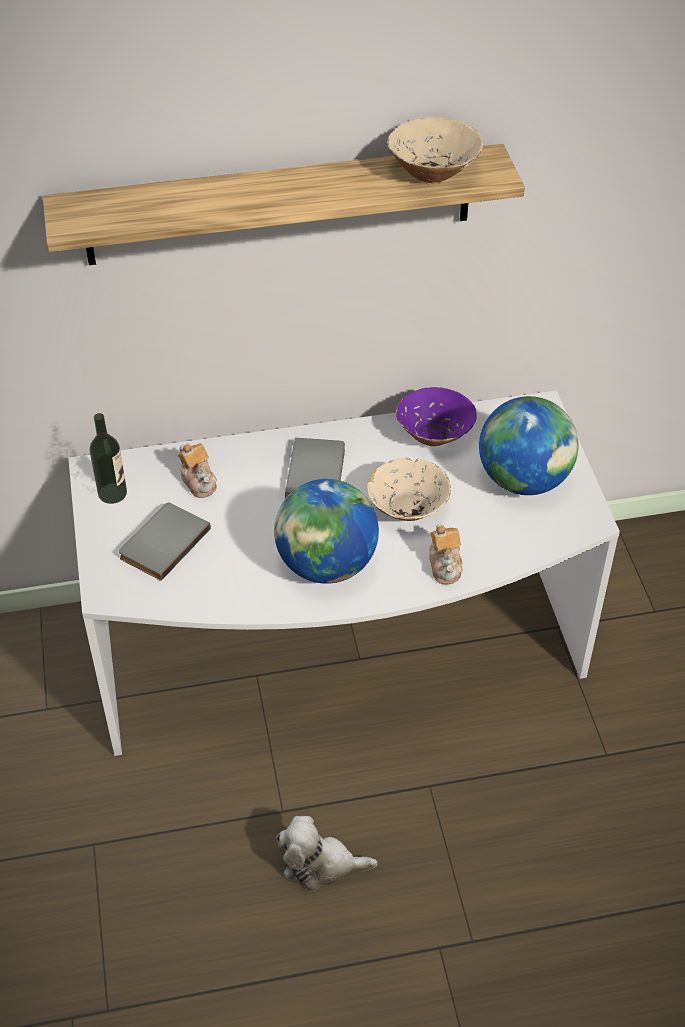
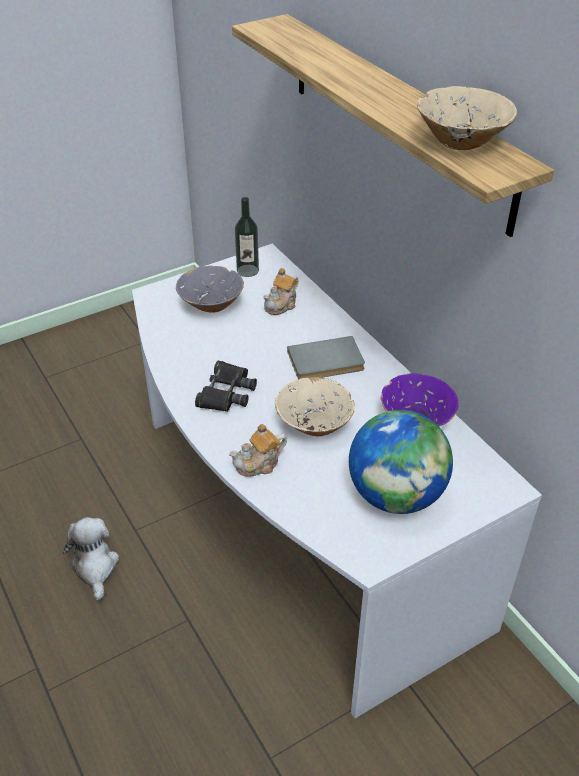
camera: 70 degrees right, 5 degrees down
grey book [119,503,211,581] -> grey bowl [176,265,244,313]
globe [274,479,379,584] -> black binoculars [195,361,257,412]

